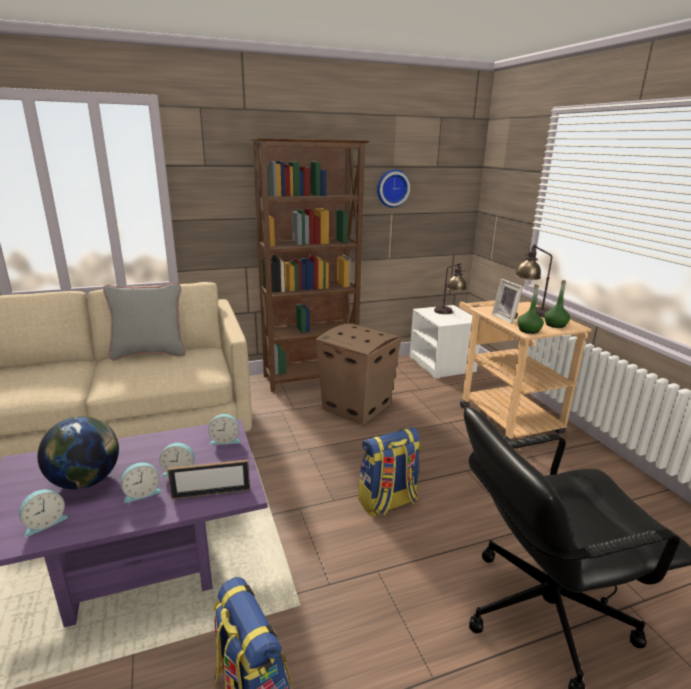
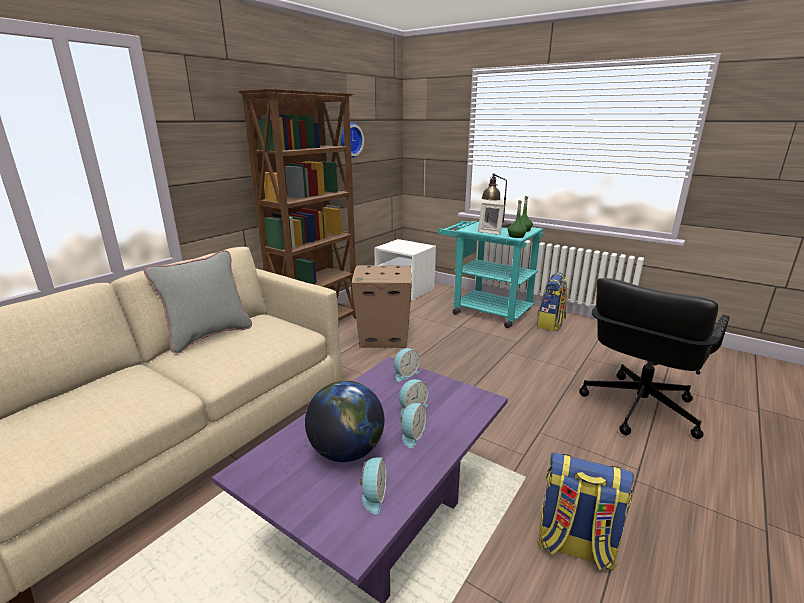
camera: 35 degrees left, 0 degrees up
picture frame [167,459,250,499] -> none
backpack [358,427,421,517] -> backpack moved to [537,272,567,331]
table lamp [434,263,467,314] -> none
beige cart [459,301,592,441] -> turquoise cart [437,221,543,328]

